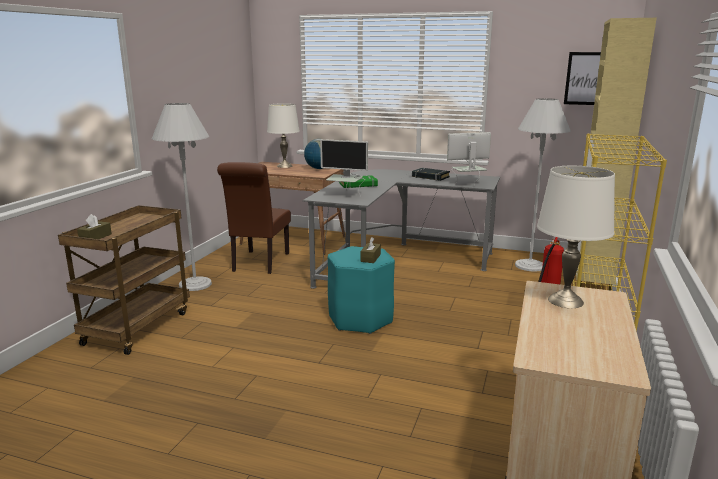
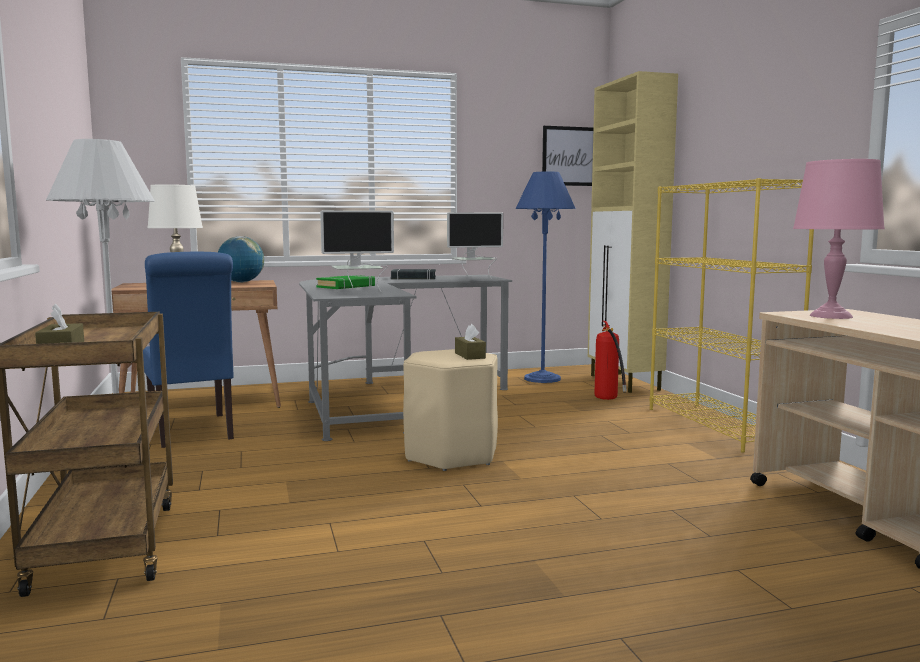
camera: 35 degrees left, 10 degrees down
brown chair [217,162,291,274] -> blue chair [143,252,234,448]
turquoise stool [328,246,395,334] -> beige stool [403,349,498,471]
monitor [447,132,491,185] -> monitor turned 150 degrees counterclockwise [447,212,503,279]
white floor lamp [515,98,571,271] -> blue floor lamp [515,171,576,383]
white table lamp [537,166,615,308] -> pink table lamp [793,159,885,319]

